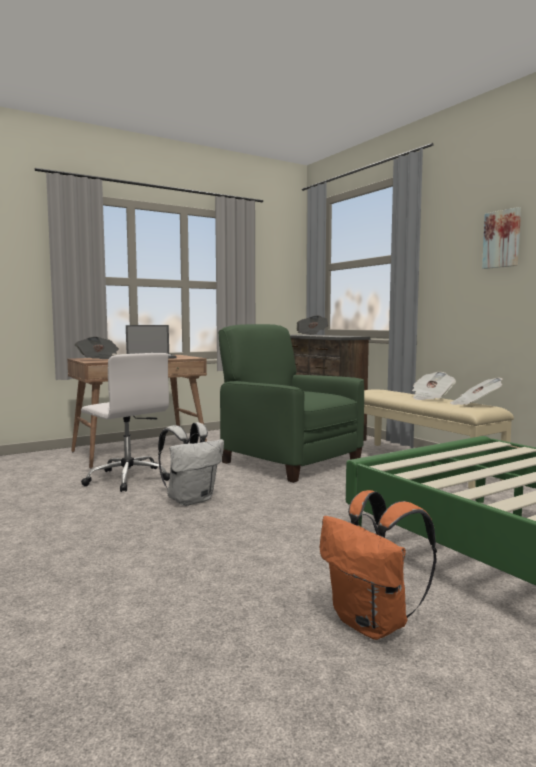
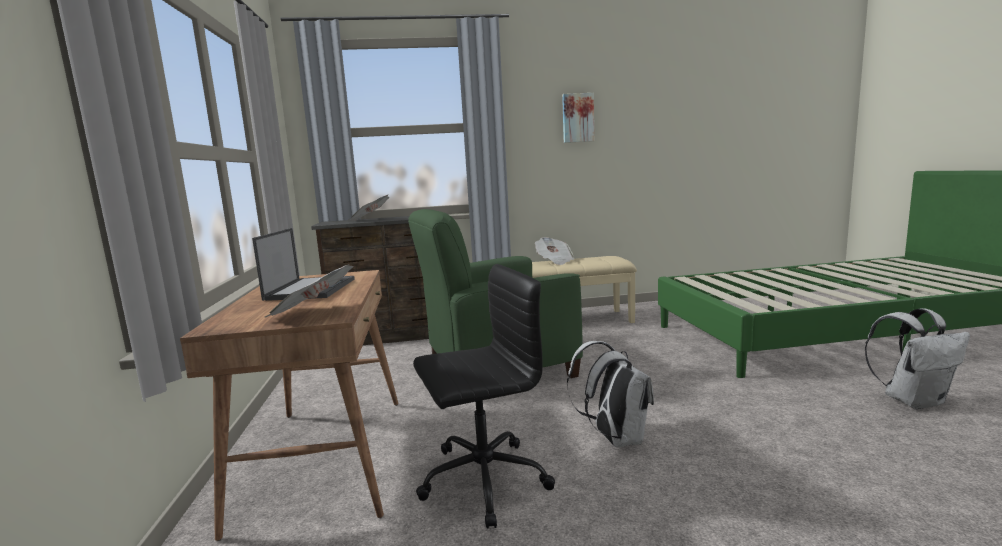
camera: 65 degrees left, 5 degrees up
white office chair [81,353,170,492] -> black office chair [413,264,555,529]
orange backpack [320,490,437,640] -> white backpack [865,308,970,410]
newspaper [450,378,503,405] -> none

